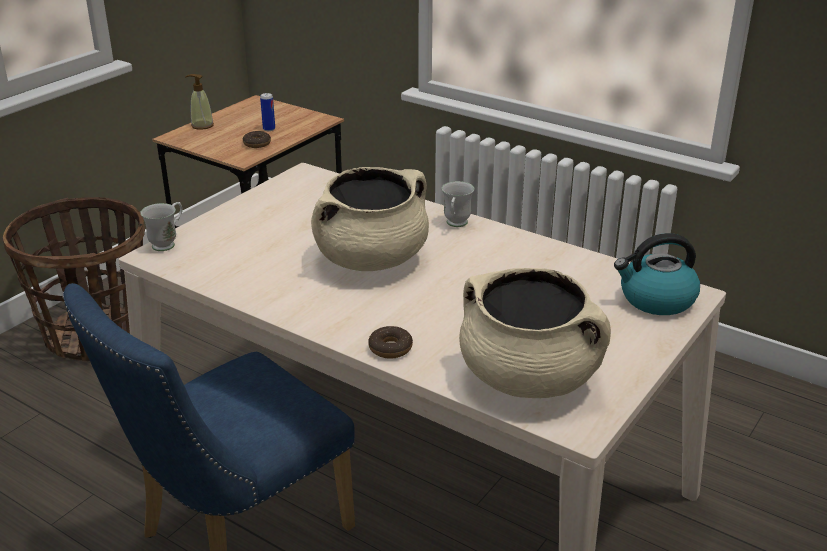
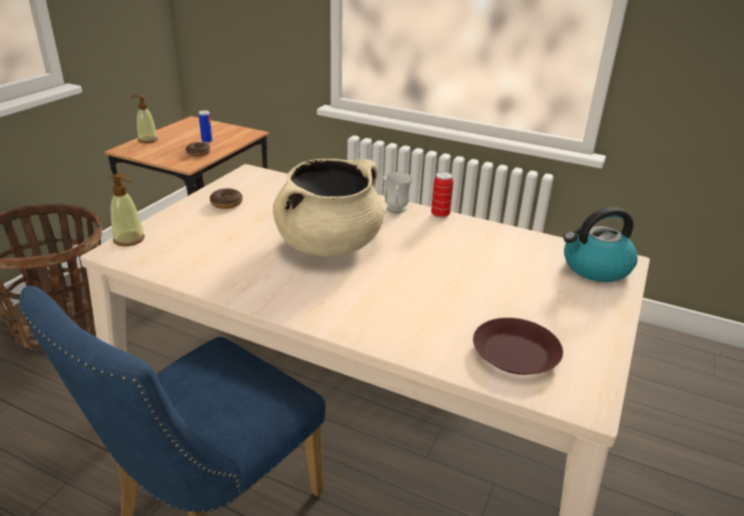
camera: 10 degrees left, 0 degrees up
white mug [140,202,183,251] -> soap dispenser [109,173,145,246]
donut [368,326,413,359] -> donut moved to [210,188,243,209]
beige cooking pot [459,268,611,398] -> brown plate [473,318,563,375]
none -> can [431,172,453,218]

